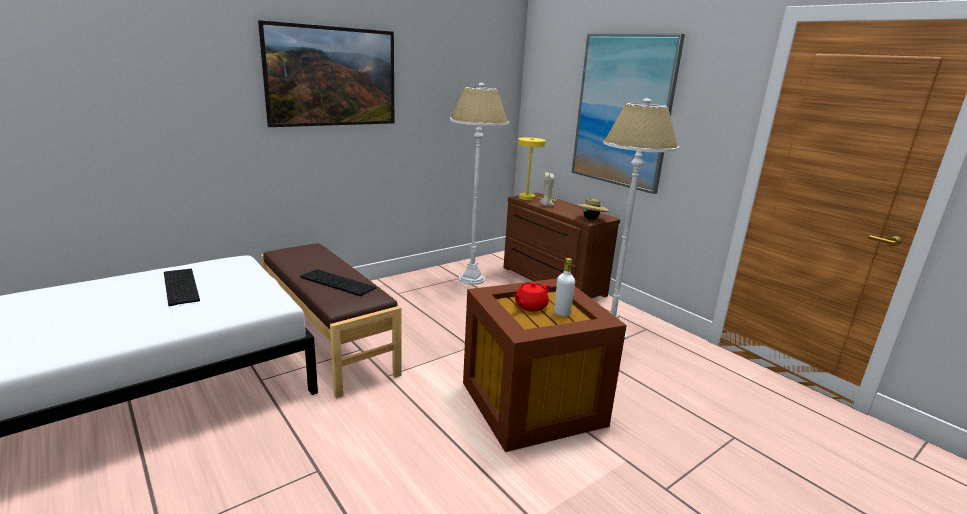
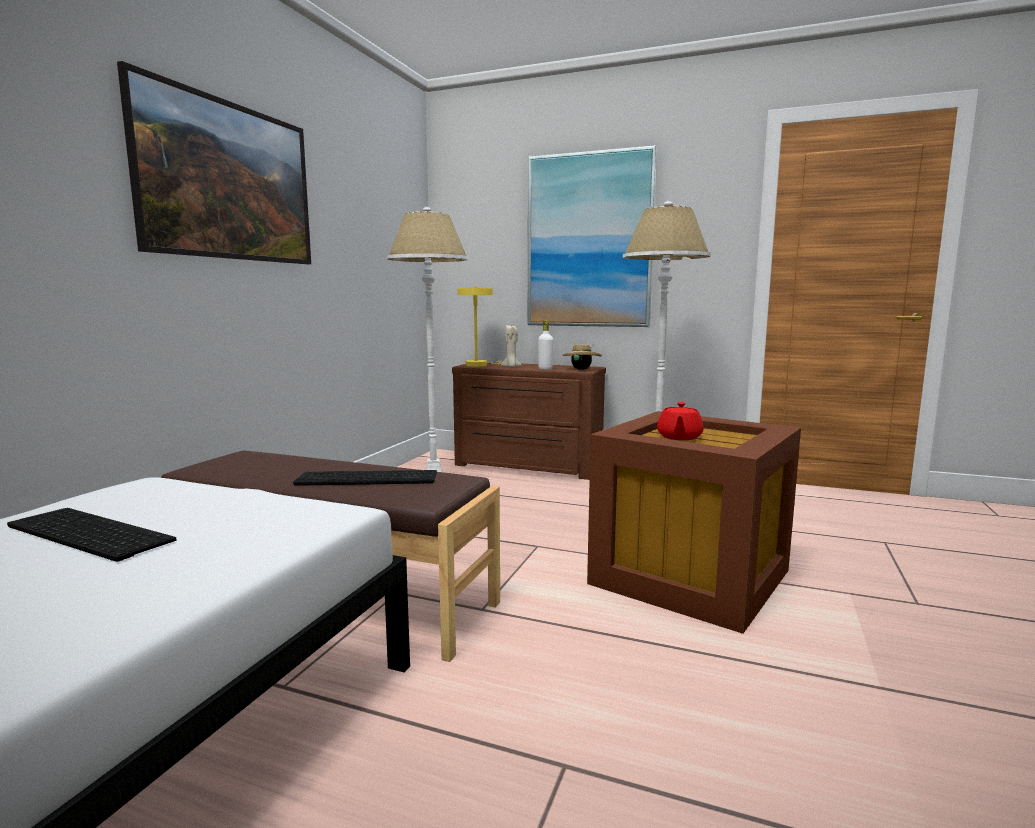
camera: 30 degrees left, 10 degrees down
white bottle [554,258,575,317] -> white bottle moved to [538,321,553,370]

